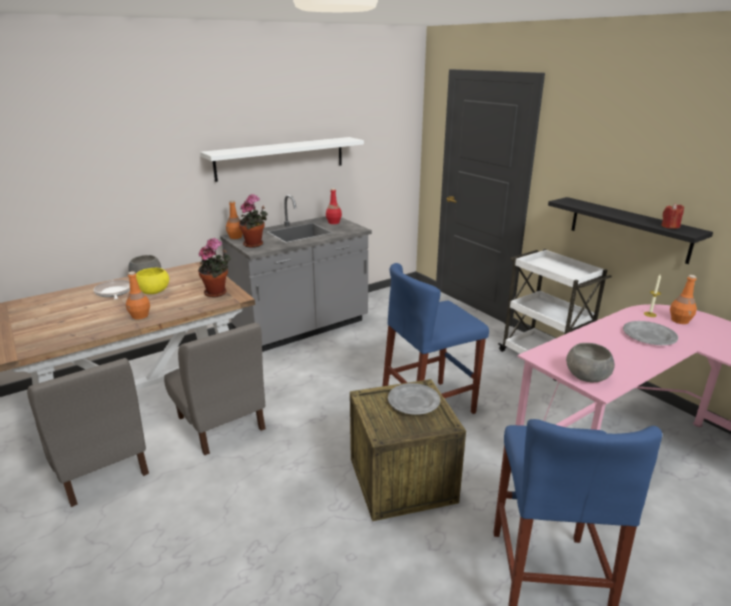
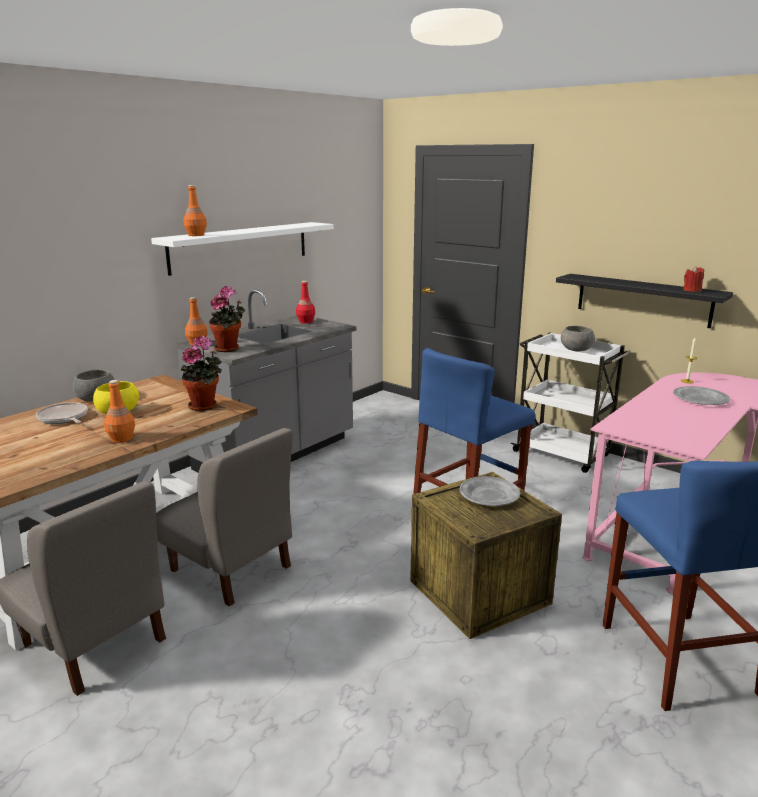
camera: 15 degrees left, 5 degrees down
grey bowl [566,343,615,383] -> grey bowl moved to [561,326,595,351]
orange bottle [670,275,697,324] -> orange bottle moved to [183,185,207,236]

